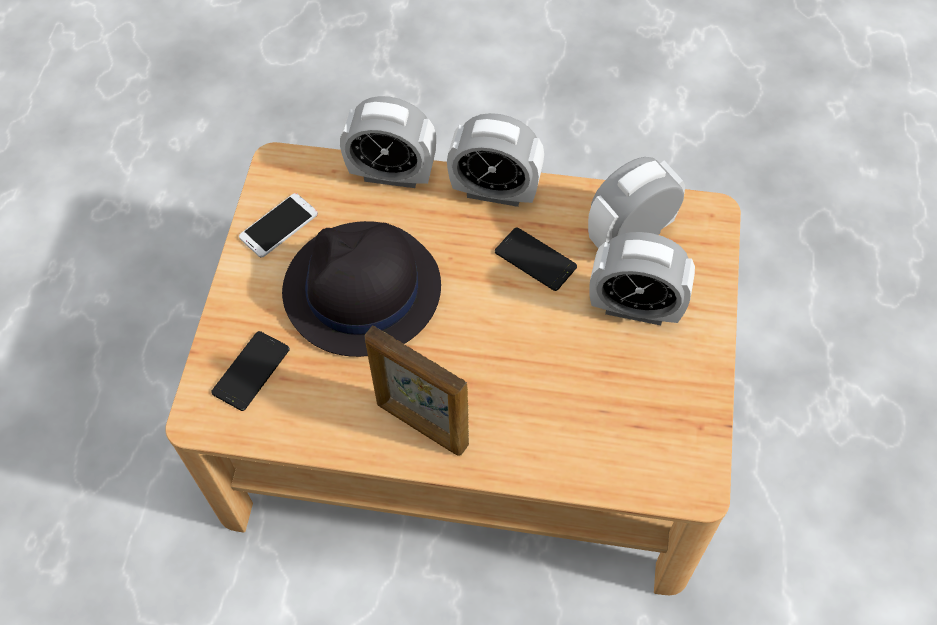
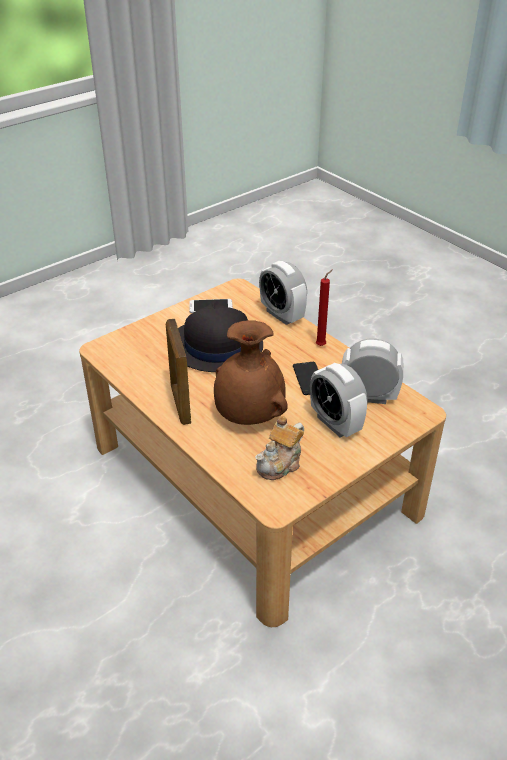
camera: 40 degrees right, 20 degrees down
phone [211,331,290,411] -> none
alarm clock [447,113,544,207] -> red candle [316,269,333,346]
none -> brown vase [214,320,288,425]
none -> teapot [255,416,304,480]

